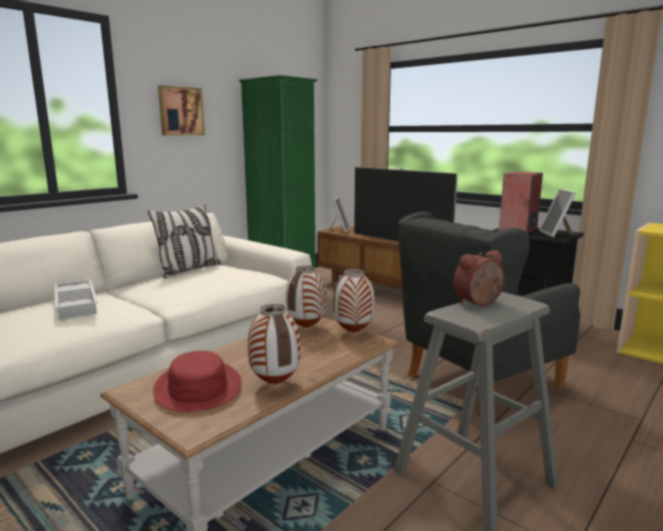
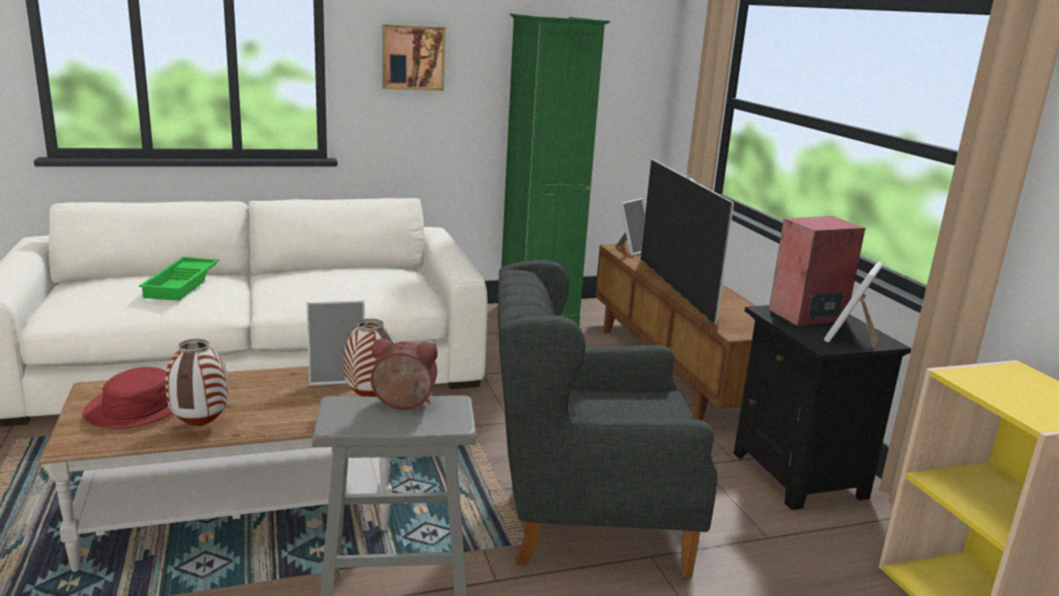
camera: 30 degrees right, 5 degrees up
white tray [54,280,98,319] -> green tray [139,257,219,301]
pillow [148,205,221,278] -> none
vase [286,265,326,328] -> picture frame [307,300,365,386]

